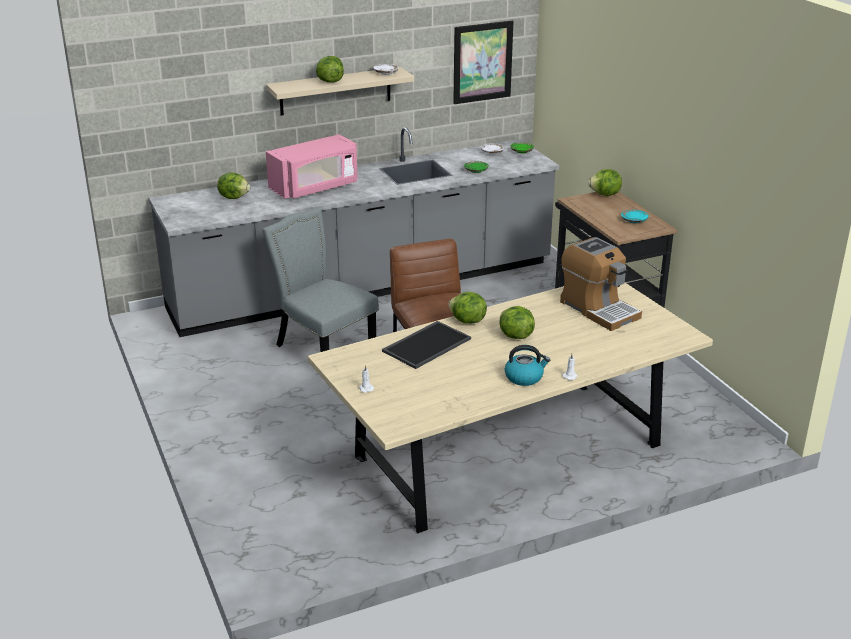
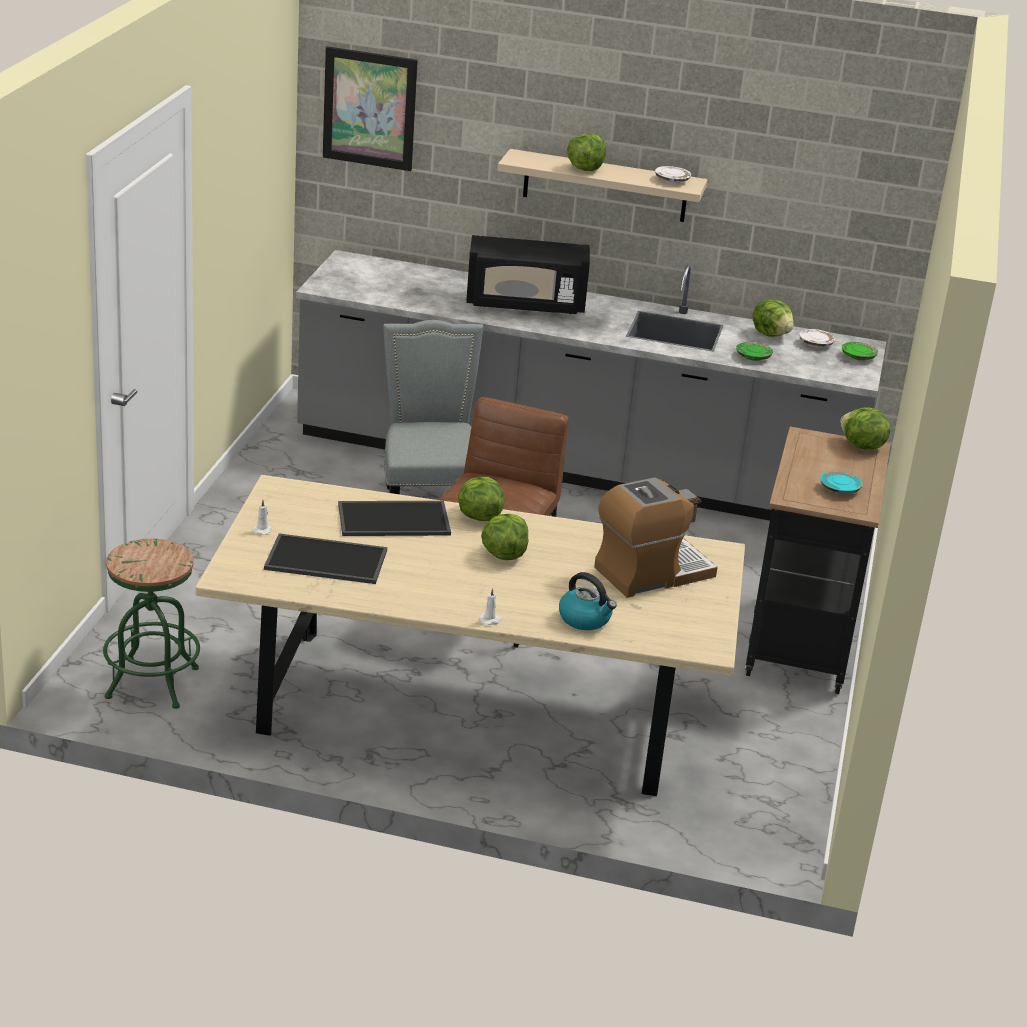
camera: 35 degrees right, 0 degrees up
lettuce [217,172,250,199] -> lettuce moved to [753,300,794,337]
pink microwave [266,134,358,199] -> black microwave [466,235,590,314]
picture [453,20,513,104] -> picture moved to [323,46,418,171]
kettle [505,345,550,386] -> kettle moved to [559,572,617,630]
coffee machine [560,237,642,331] -> coffee machine turned 120 degrees counterclockwise [594,478,718,598]
none -> green stool [103,539,200,709]
none -> tray [264,533,387,584]

